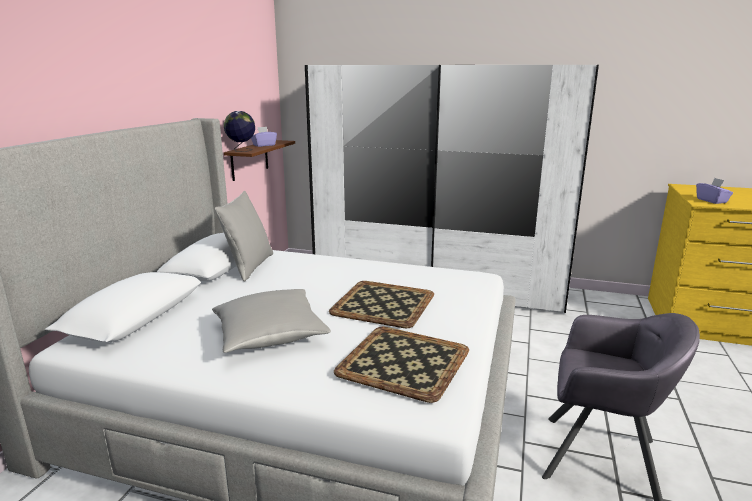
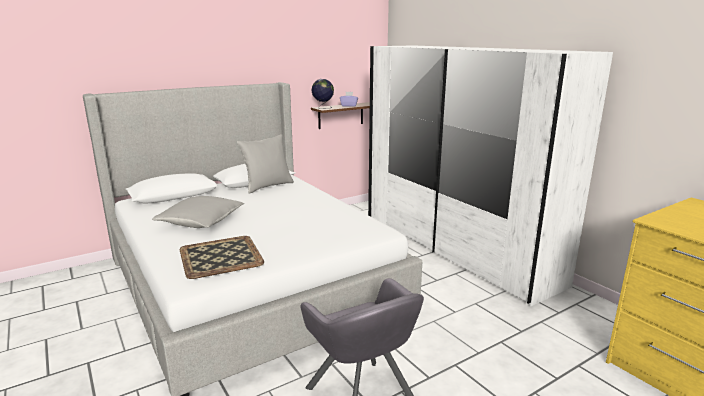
camera: 40 degrees right, 0 degrees up
tray [329,281,434,328] -> none
purple tissue box [696,178,733,204] -> none

